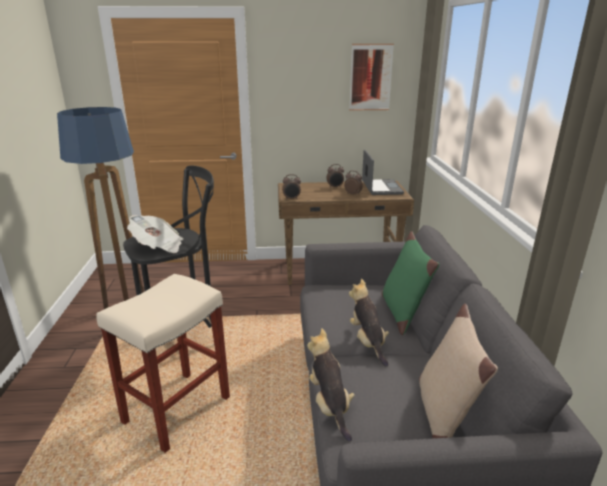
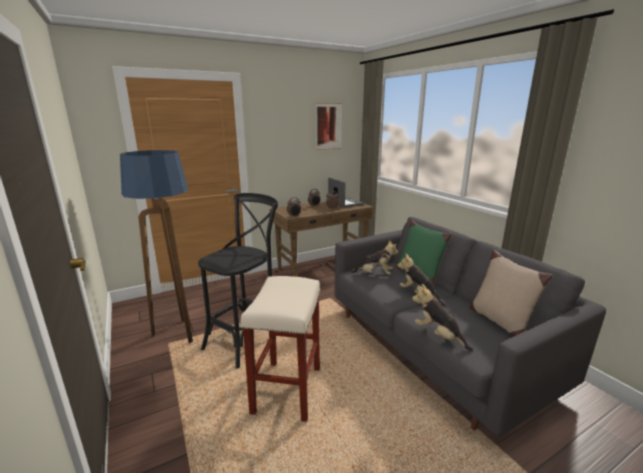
camera: 25 degrees left, 5 degrees down
newspaper [127,215,183,253] -> none
none -> plush toy [350,240,398,274]

